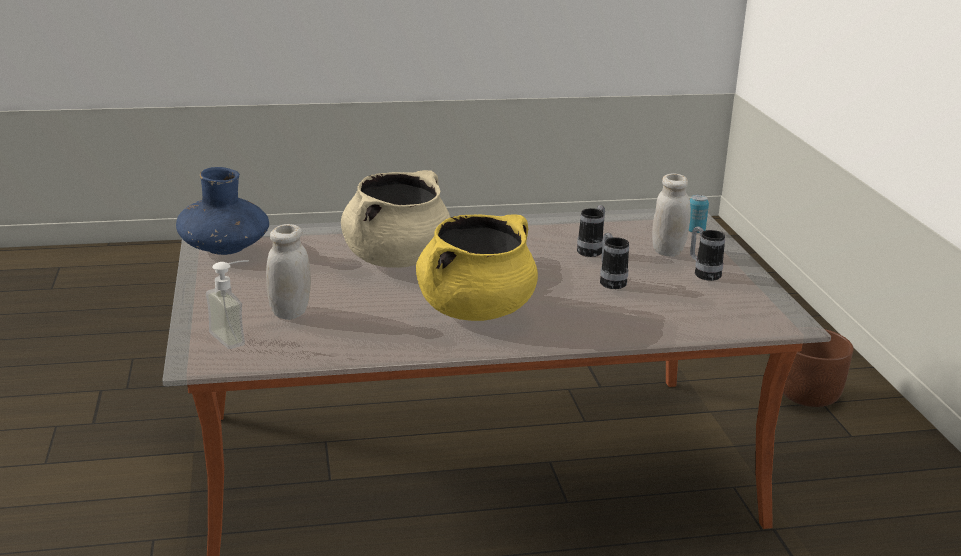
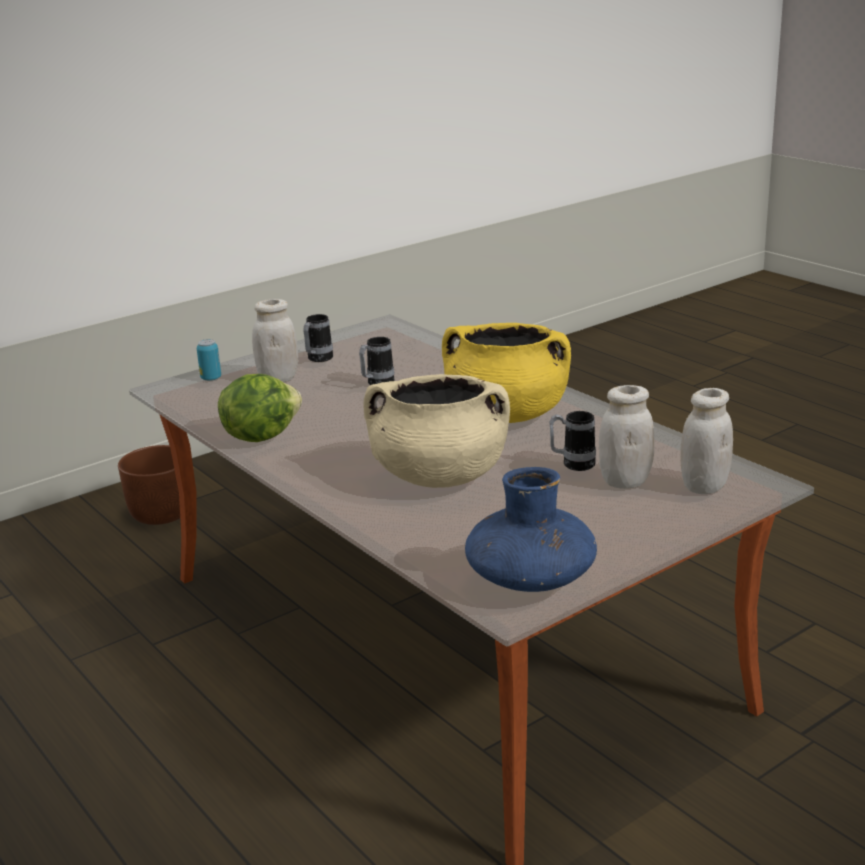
camera: 115 degrees left, 0 degrees up
soap dispenser [206,260,249,349] -> white jar [680,388,733,494]
mug [577,205,605,257] -> mug moved to [549,411,596,471]
none -> lettuce [218,374,302,442]

